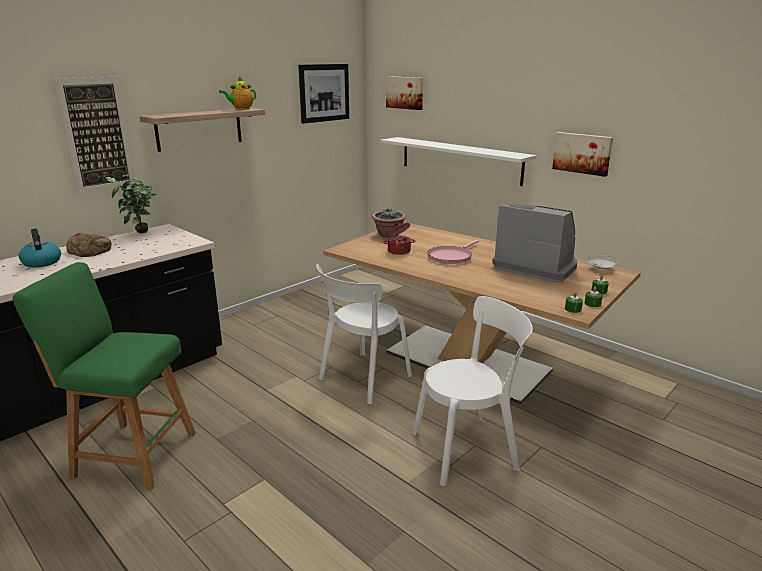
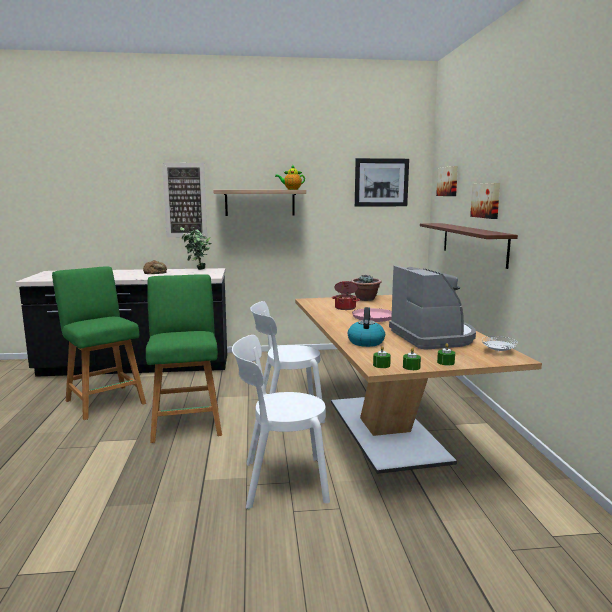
camera: 40 degrees right, 10 degrees down
kettle [19,229,61,268] -> kettle moved to [348,307,385,347]
white shelf [380,137,537,186] -> brown shelf [420,223,518,269]
white chair [413,296,533,486] -> white chair turned 150 degrees clockwise [232,335,330,509]
picture [552,132,613,177] -> picture moved to [470,183,500,219]
none -> green stool [146,274,222,443]

